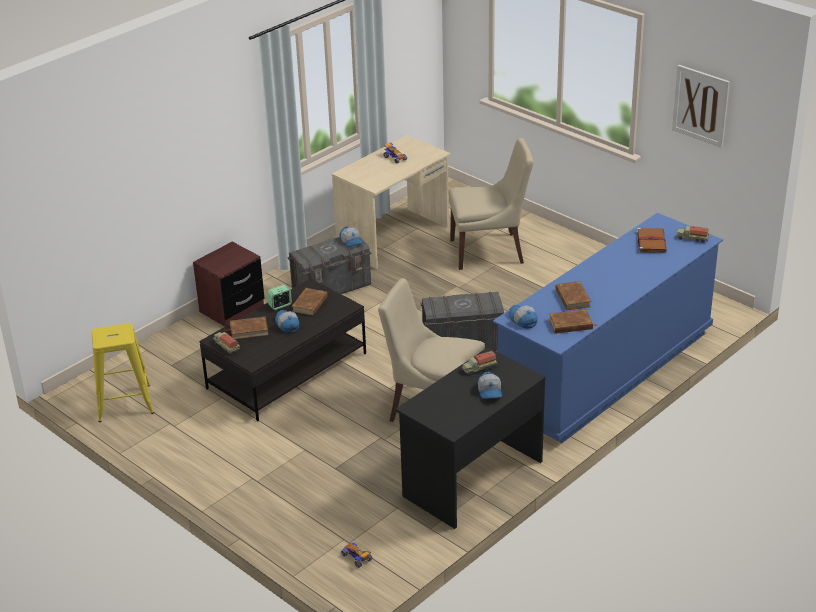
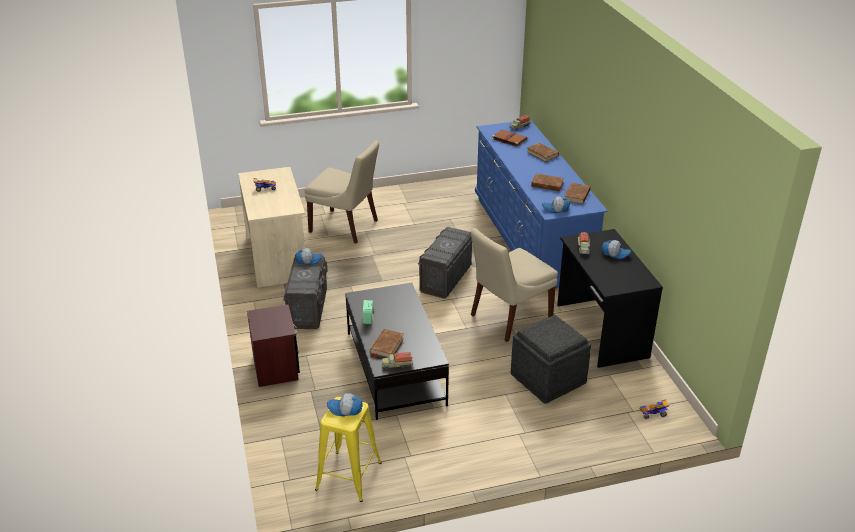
camera: 60 degrees left, 0 degrees up
cap [275,310,299,333] -> cap moved to [327,393,363,416]
brown book [291,288,328,316] -> brown book moved to [527,143,559,162]
beige chair [448,138,534,270] -> beige chair turned 90 degrees clockwise [304,141,379,244]
picture [672,65,730,148] -> none
none -> grey ottoman [511,315,591,404]

